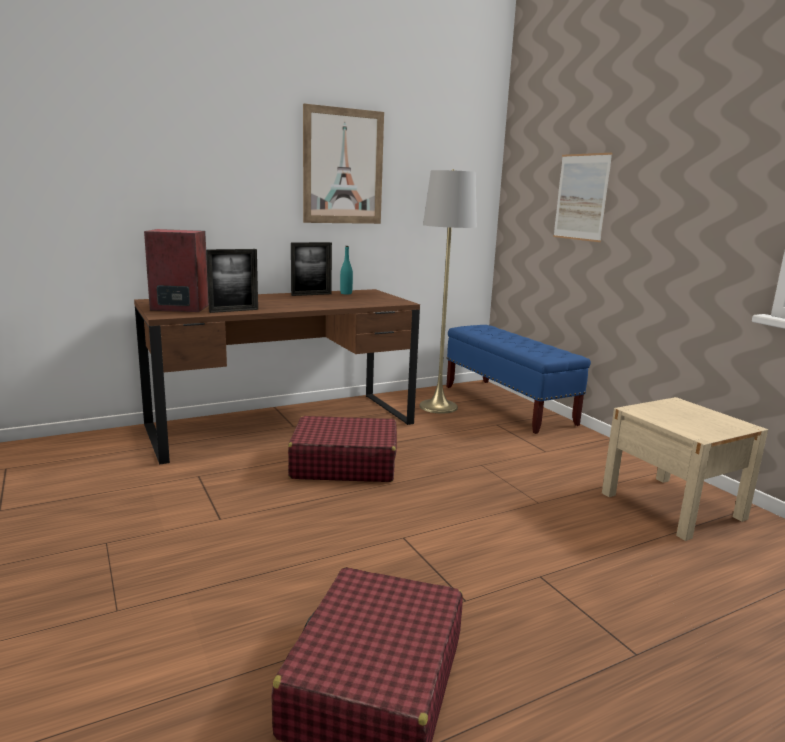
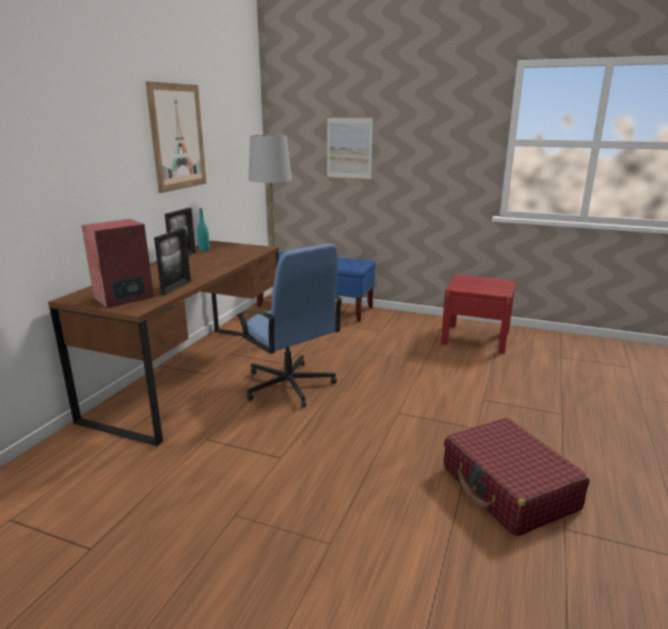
camera: 40 degrees left, 5 degrees up
red suitcase [288,416,397,482] -> blue office chair [236,244,343,407]
beige nightstand [602,397,768,541] -> red nightstand [441,274,516,354]

